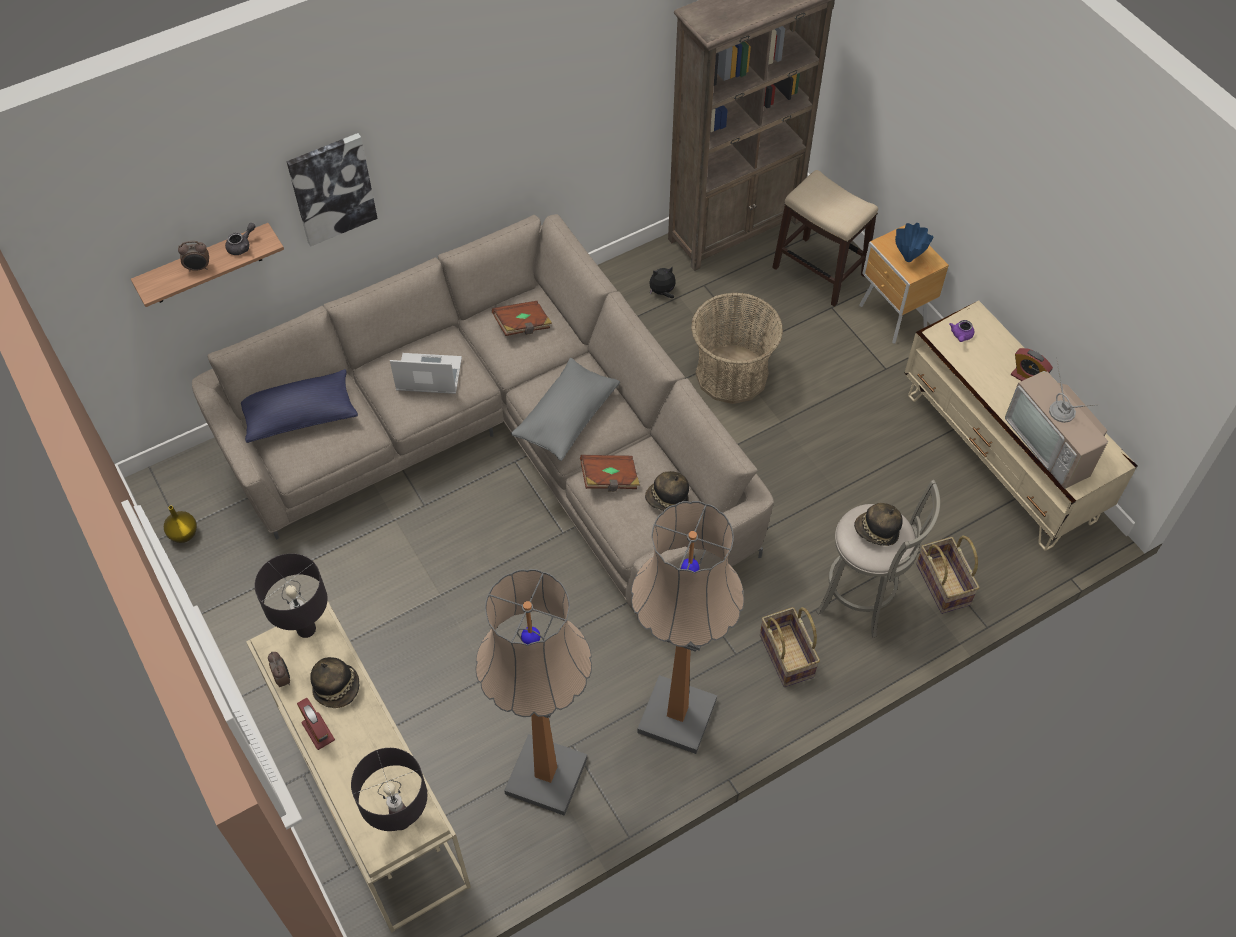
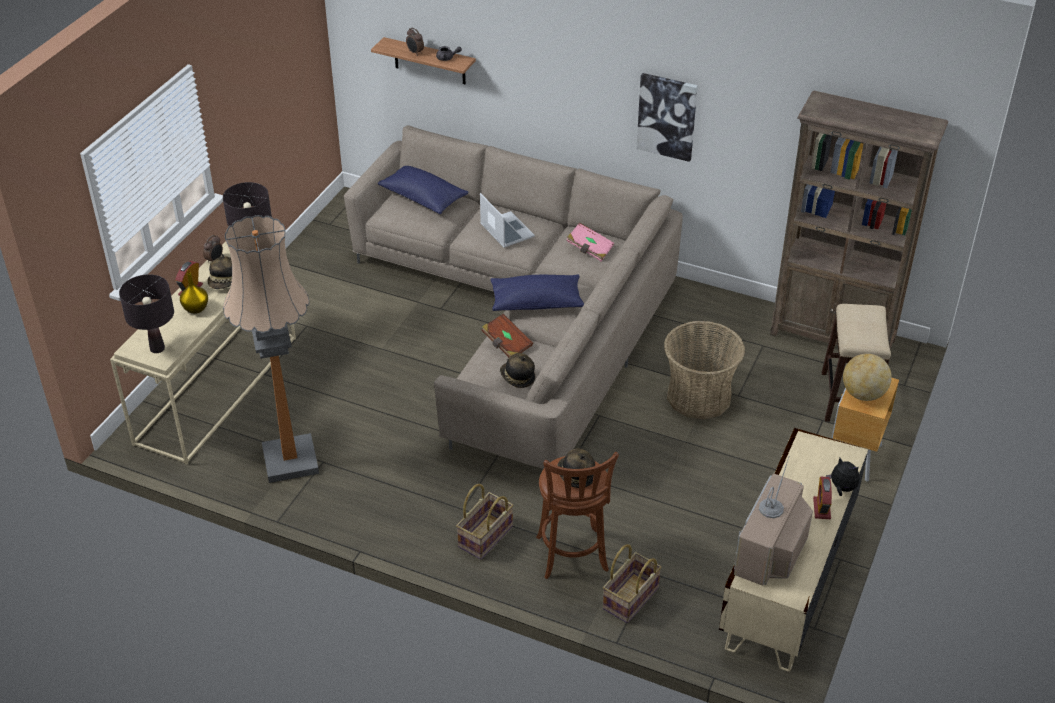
camera: 55 degrees right, 15 degrees down
yellow vase [164,506,197,543] -> yellow vase moved to [180,272,208,314]
picture [286,133,378,246] -> picture moved to [636,73,698,162]
brown book [492,301,552,336] -> pink book [566,222,614,261]
grey pillow [511,358,620,461] -> blue pillow [490,275,584,311]
floor lamp [631,501,744,754] -> none
plush toy [650,267,676,298] -> plush toy moved to [826,458,860,496]
grey stool [817,480,940,637] -> brown stool [536,452,619,579]
blue vase [895,223,934,262] -> globe [843,353,892,401]
purple teapot [949,320,974,342] -> none

